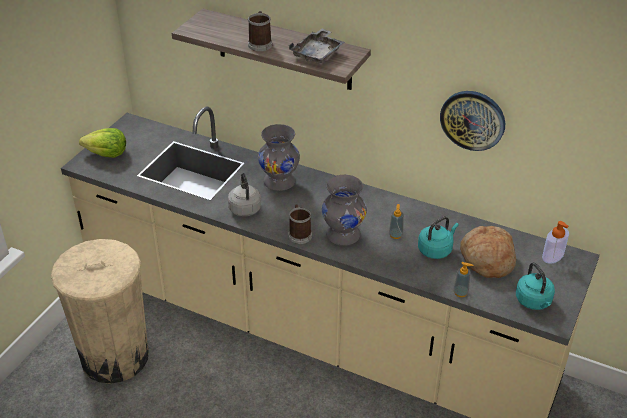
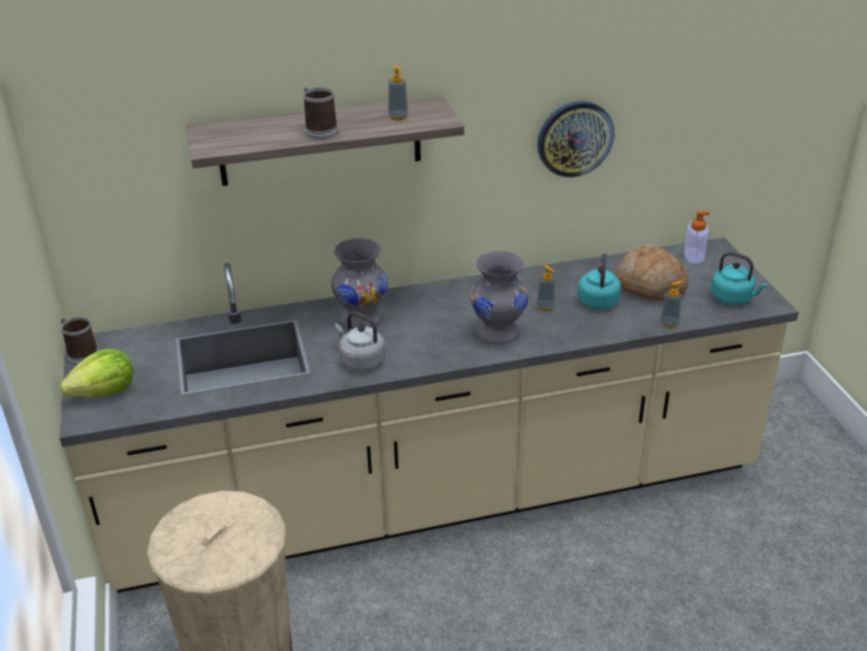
camera: 40 degrees left, 5 degrees down
mug [288,205,312,244] -> mug moved to [61,317,99,366]
grey tray [289,28,345,63] -> soap dispenser [388,65,408,120]

